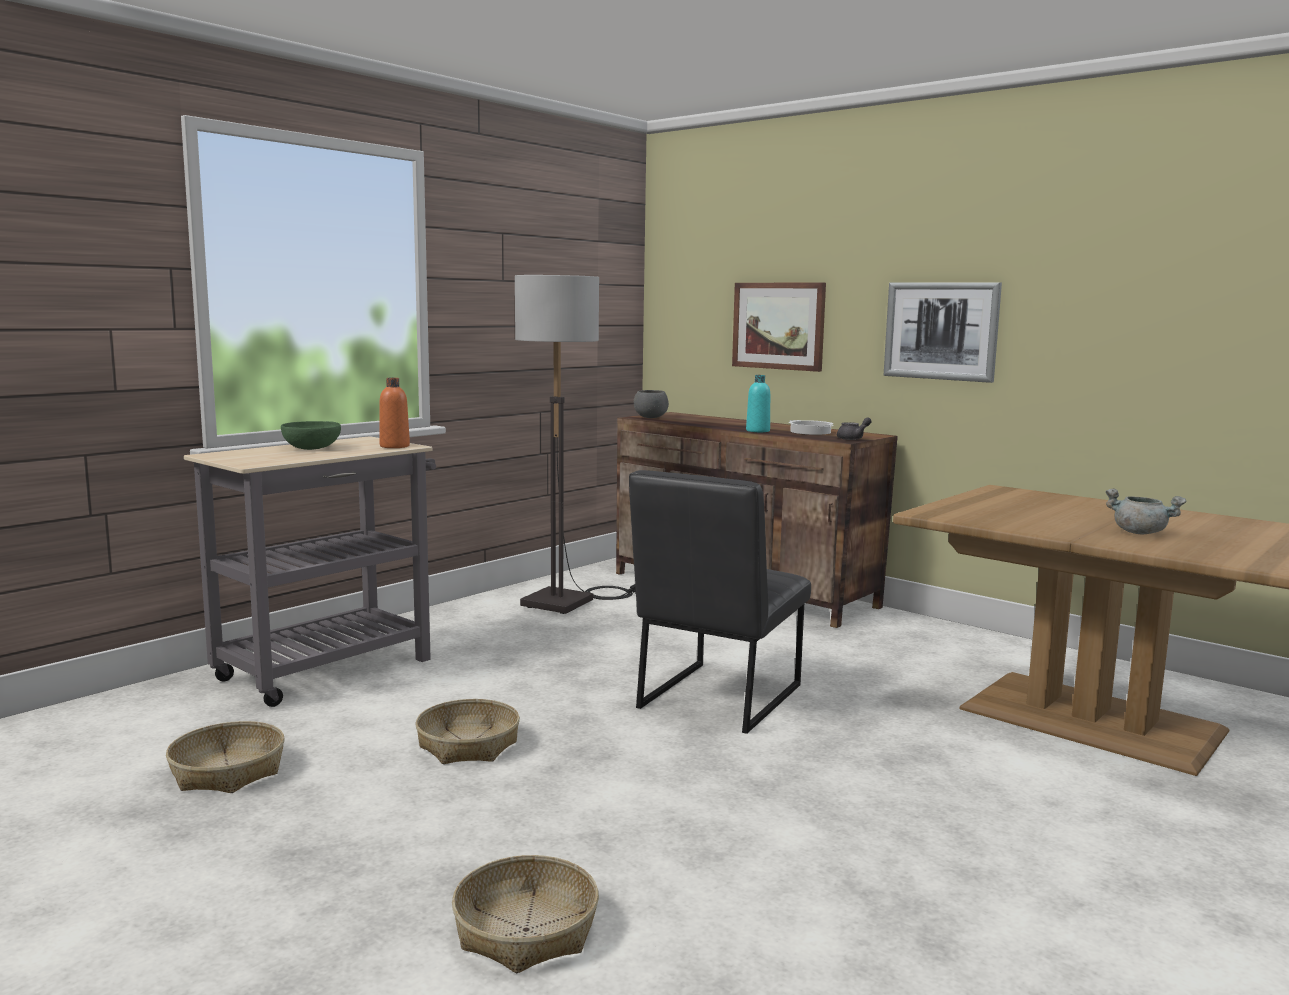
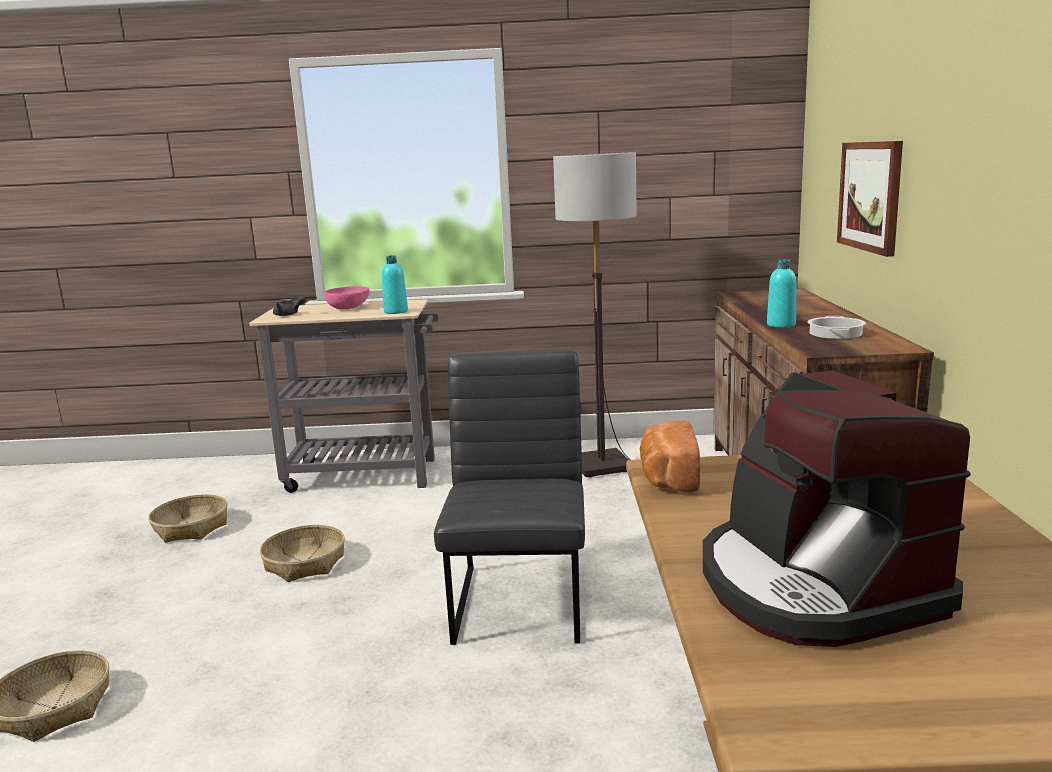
camera: 50 degrees right, 5 degrees up
green bowl [281,421,341,450] -> pink bowl [324,286,370,309]
orange bottle [379,378,410,448] -> turquoise bottle [382,255,408,314]
grey chair [629,470,811,734] -> grey chair turned 105 degrees clockwise [434,350,585,645]
grey bowl [634,390,669,418] -> none
grey teapot [837,417,872,440] -> grey teapot moved to [273,296,306,316]
picture [884,282,1002,383] -> none
grey cooking pot [1105,489,1186,534] -> coffee machine [703,370,971,647]
none -> bread [640,420,700,493]

